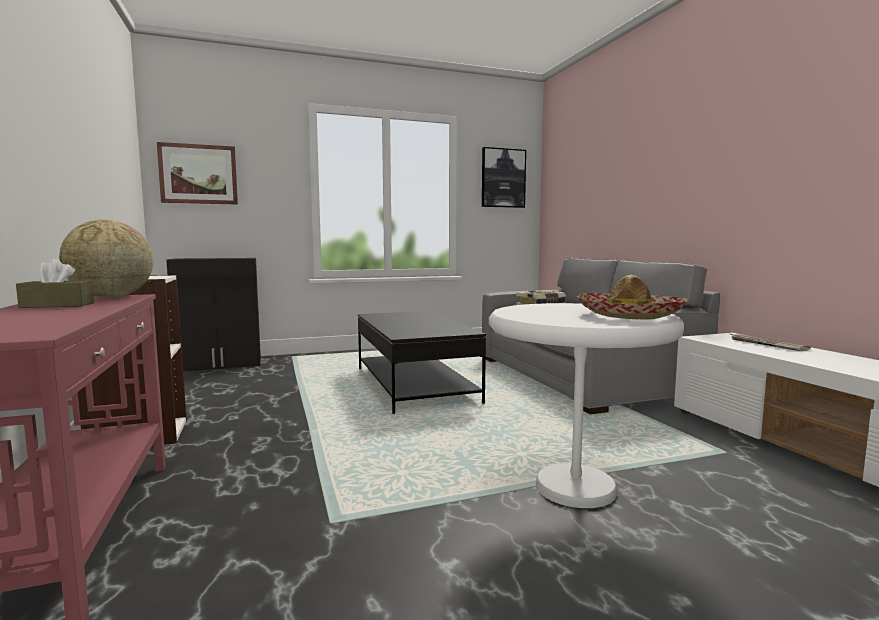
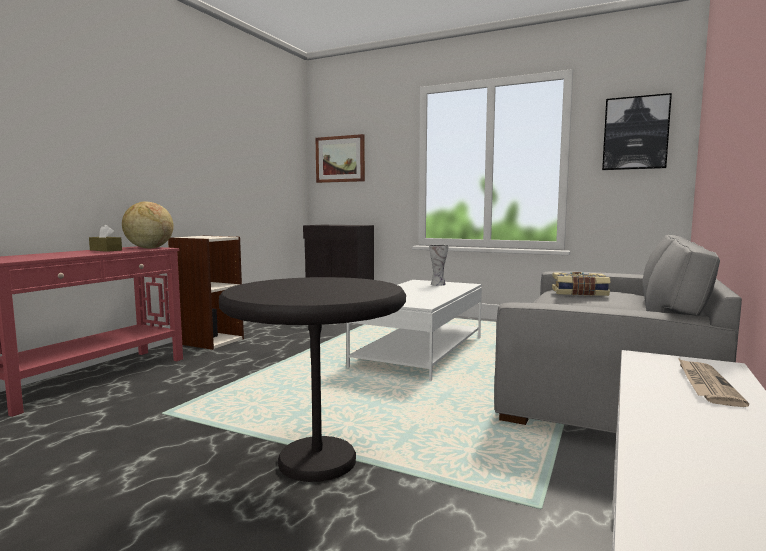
camera: 45 degrees right, 0 degrees up
black coffee table [358,311,486,414] -> white coffee table [346,280,482,381]
white side table [489,303,684,508] -> black side table [219,277,406,482]
hat [577,275,689,320] -> none
none -> vase [429,245,449,286]

